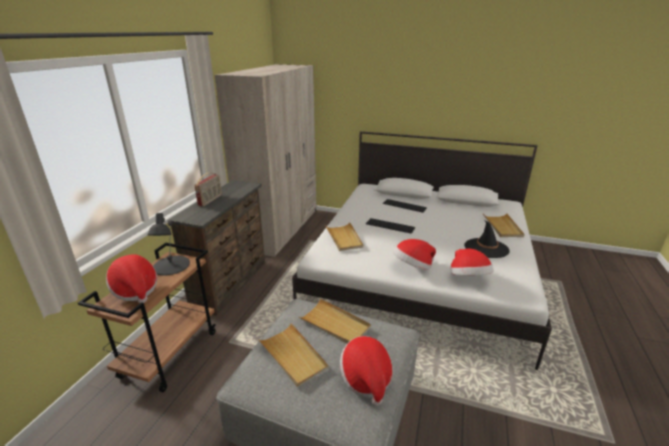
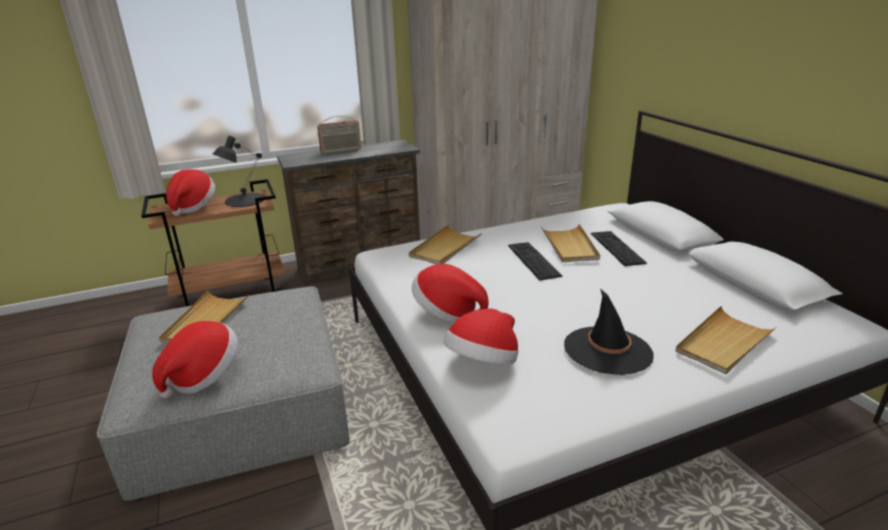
camera: 50 degrees right, 0 degrees up
beige tray [299,298,371,344] -> beige tray moved to [541,224,600,262]

